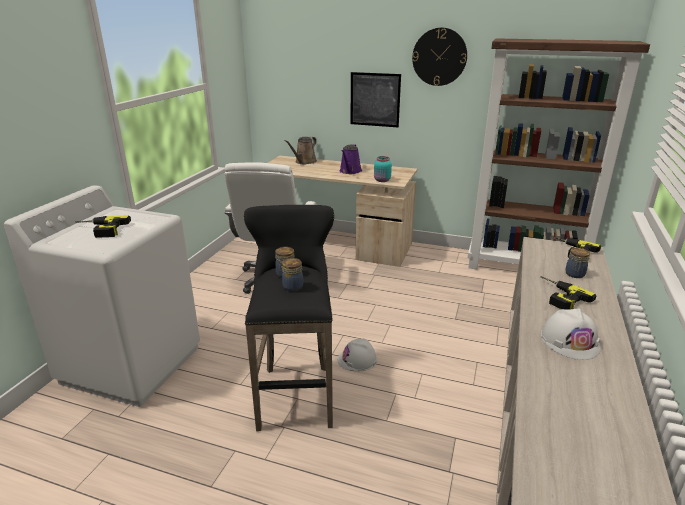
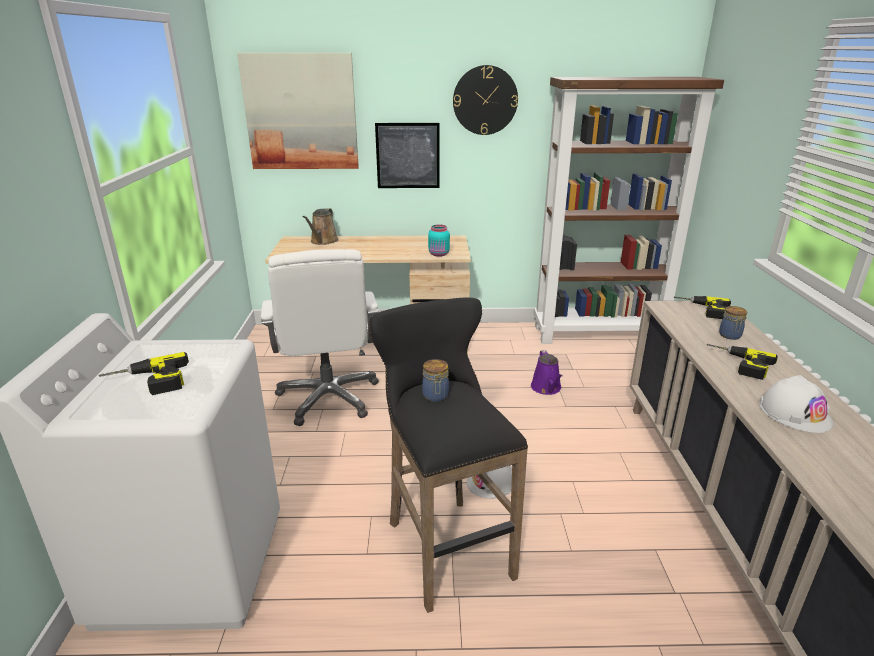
camera: 20 degrees left, 0 degrees up
jar [281,258,303,291] -> none
purple watering can [339,144,362,174] -> purple watering can moved to [531,350,563,395]
none -> picture [237,53,359,169]

